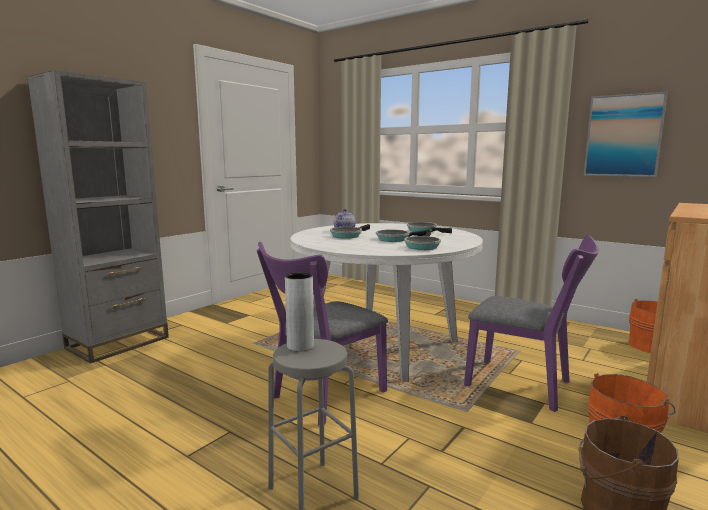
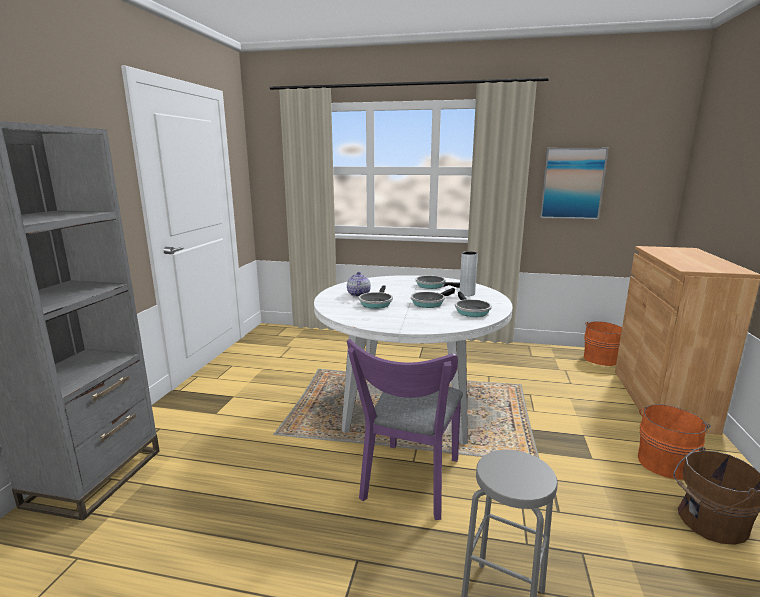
camera: 25 degrees left, 5 degrees up
grey vase [285,272,314,351] -> grey vase moved to [460,251,478,296]
purple chair [464,235,599,412] -> none

